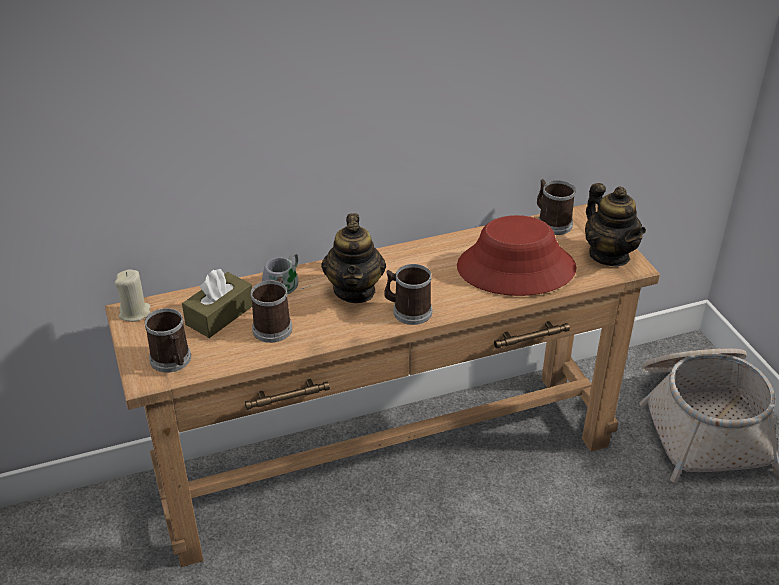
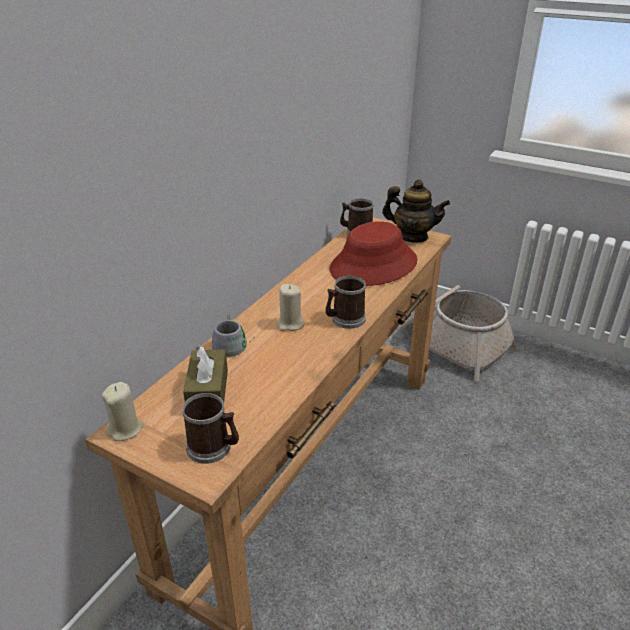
camera: 40 degrees left, 5 degrees down
mug [251,277,292,343] -> none
teapot [321,213,386,303] -> beige candle [277,284,305,331]

